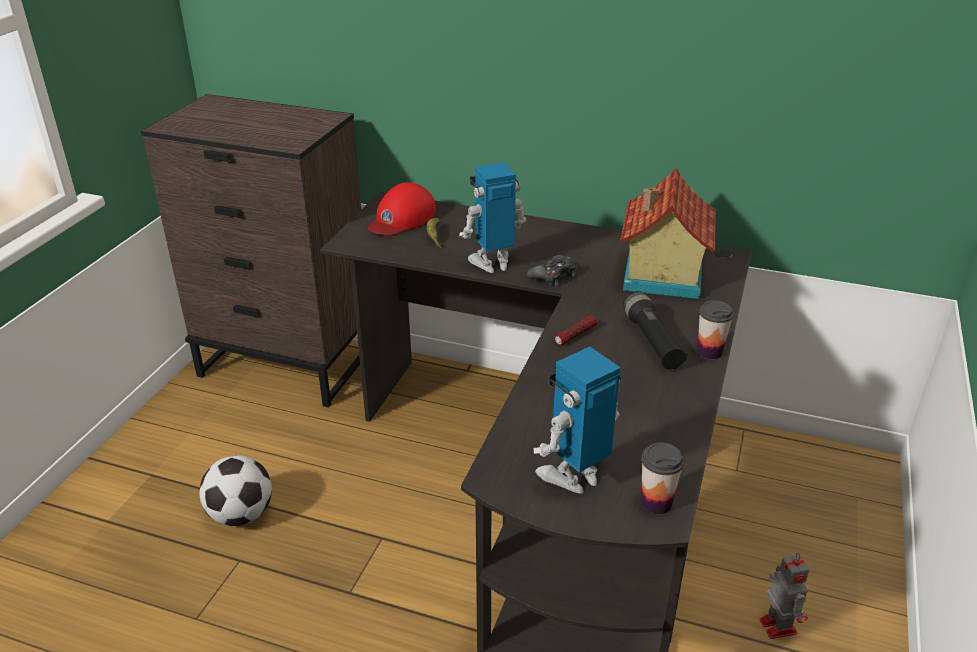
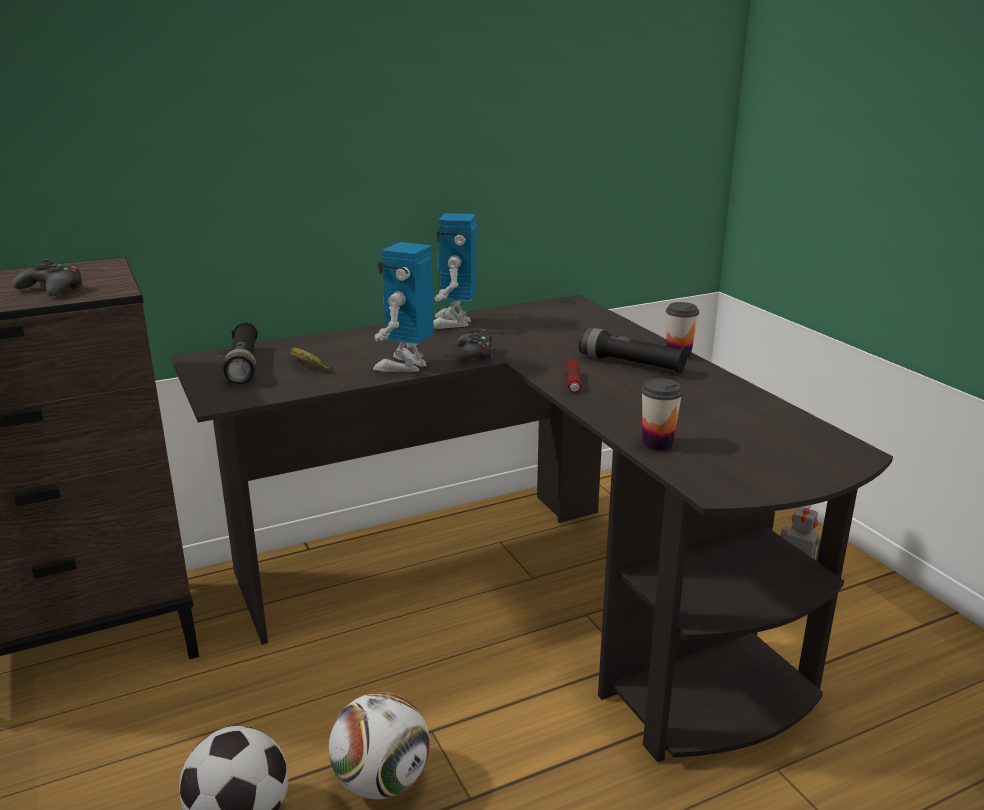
camera: 45 degrees left, 10 degrees down
red cap [368,182,436,235] -> black flashlight [223,322,258,384]
toy robot [534,347,621,494] -> toy robot moved to [434,213,477,329]
toy house [620,168,716,299] -> none
cup [641,443,684,514] -> cup moved to [641,378,683,451]
none -> black game controller [13,258,83,296]
none -> football [328,692,430,799]

